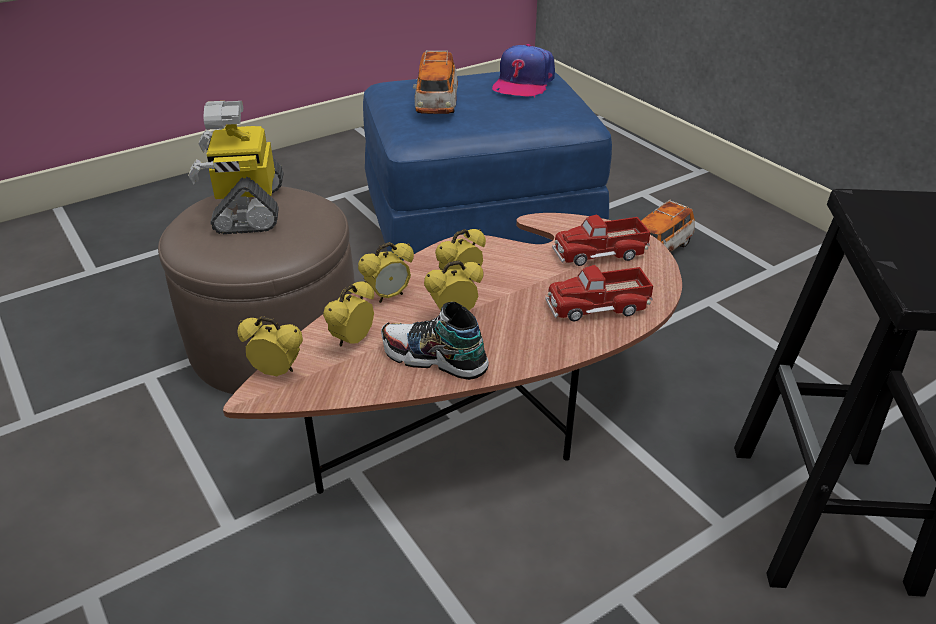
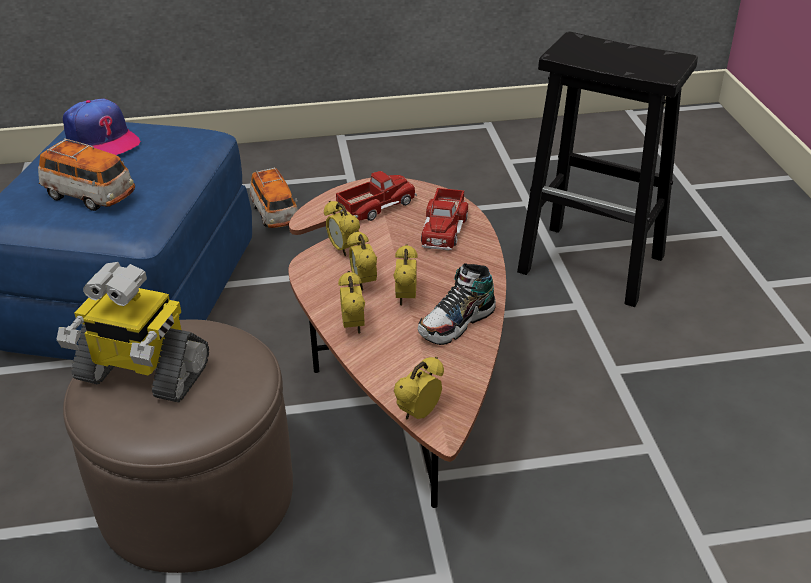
camera: 65 degrees left, 0 degrees up
alarm clock [323,281,374,347] -> alarm clock moved to [324,201,360,256]
toy truck [552,214,650,266] -> toy truck turned 135 degrees counterclockwise [336,171,417,221]

